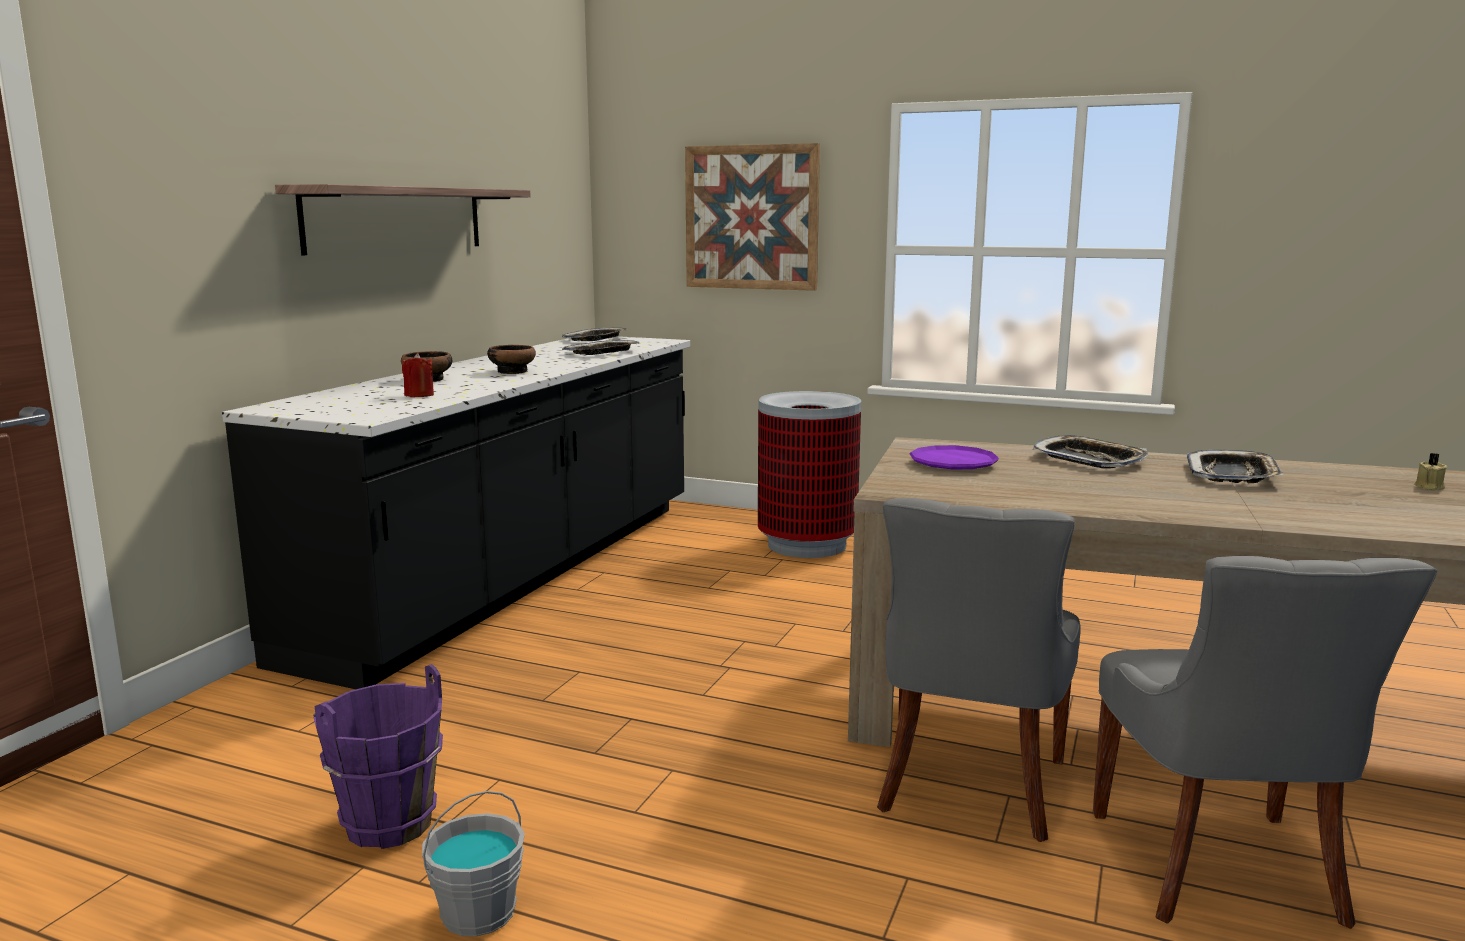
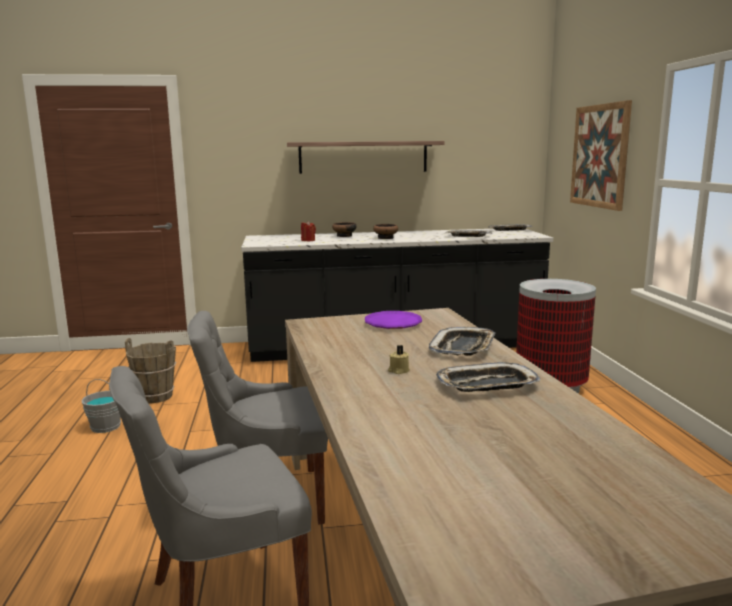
camera: 60 degrees right, 0 degrees up
purple bucket [313,664,443,849] -> brown bucket [125,338,177,404]
beige candle [1414,453,1448,490] -> beige candle moved to [388,345,410,374]

